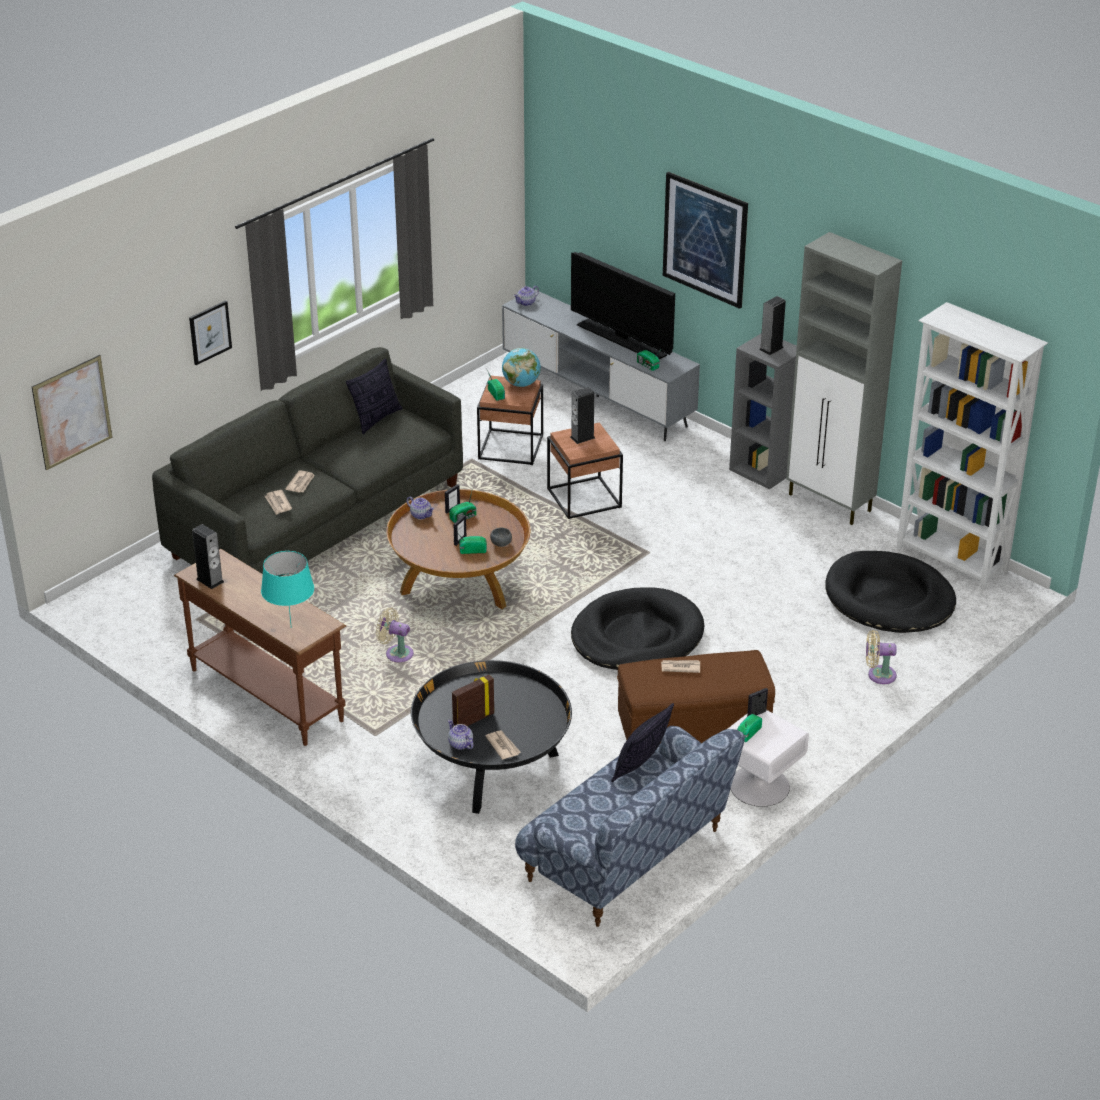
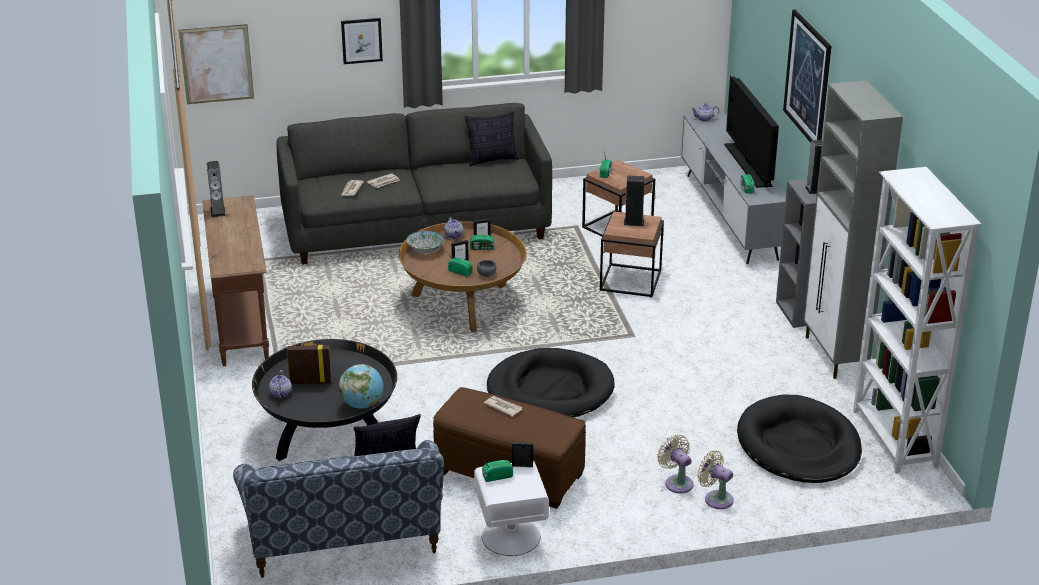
camera: 35 degrees right, 5 degrees down
turquoise table lamp [261,551,314,628] -> none
beige fan [376,608,414,662] -> beige fan moved to [657,434,693,493]
newspaper [485,730,521,760] -> none
globe [502,348,541,387] -> globe moved to [339,364,383,409]
none -> bowl [406,230,445,253]

